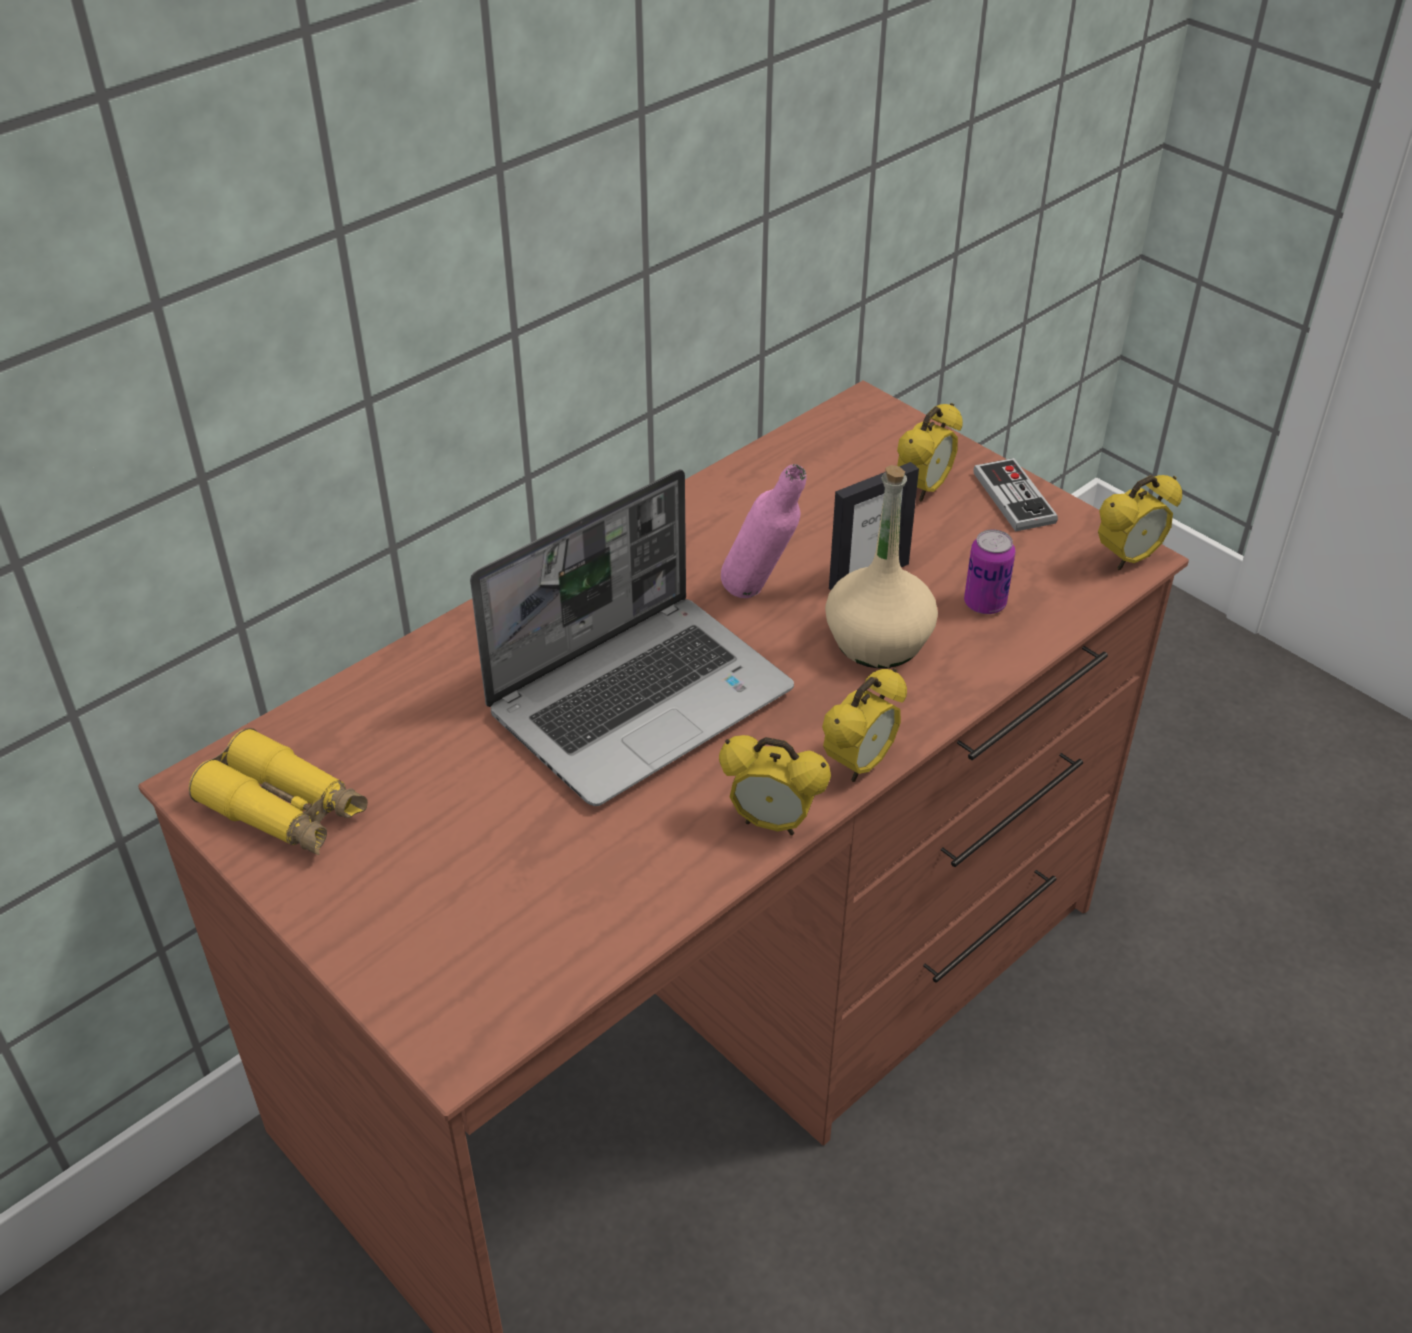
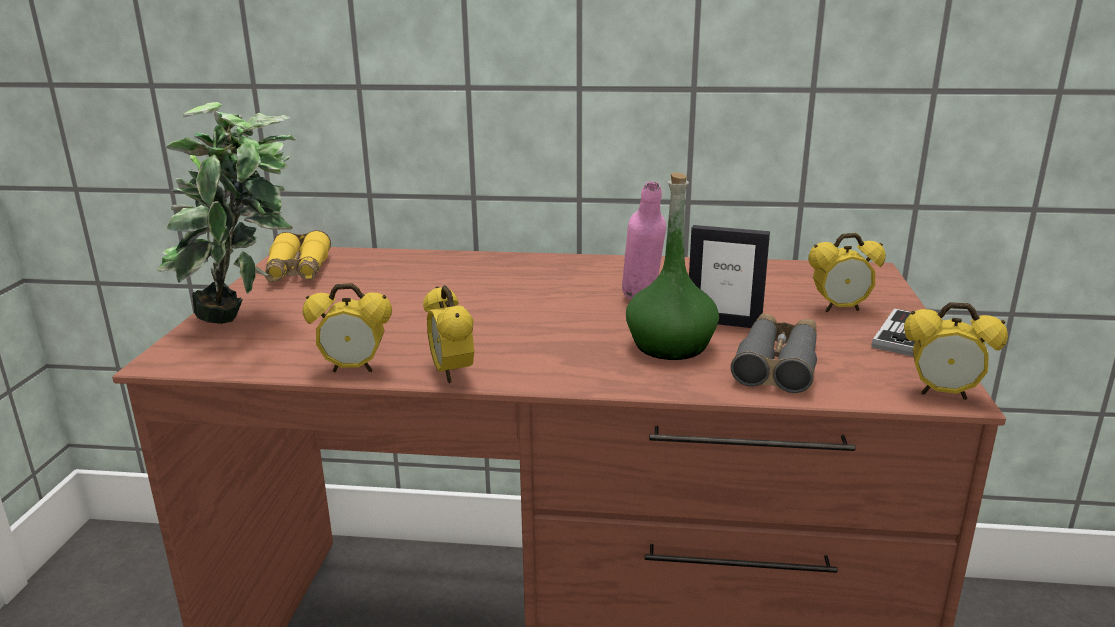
camera: 50 degrees right, 20 degrees down
laptop [470,469,794,806] -> none
alarm clock [822,668,907,782] -> alarm clock moved to [303,283,392,372]
beige bottle [825,465,938,668] -> green bottle [626,172,719,360]
can [964,529,1015,614] -> grey binoculars [730,313,817,393]
none -> potted plant [157,102,296,324]

